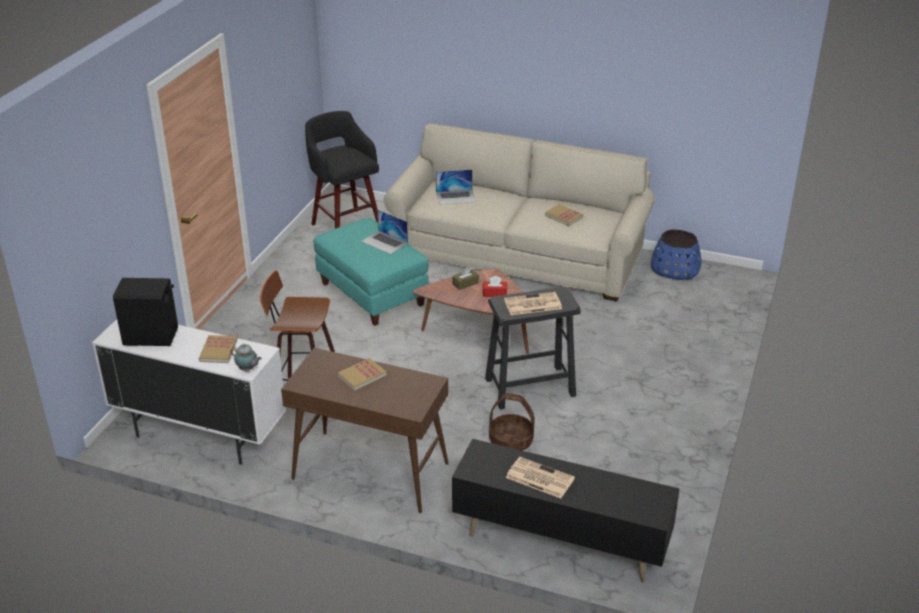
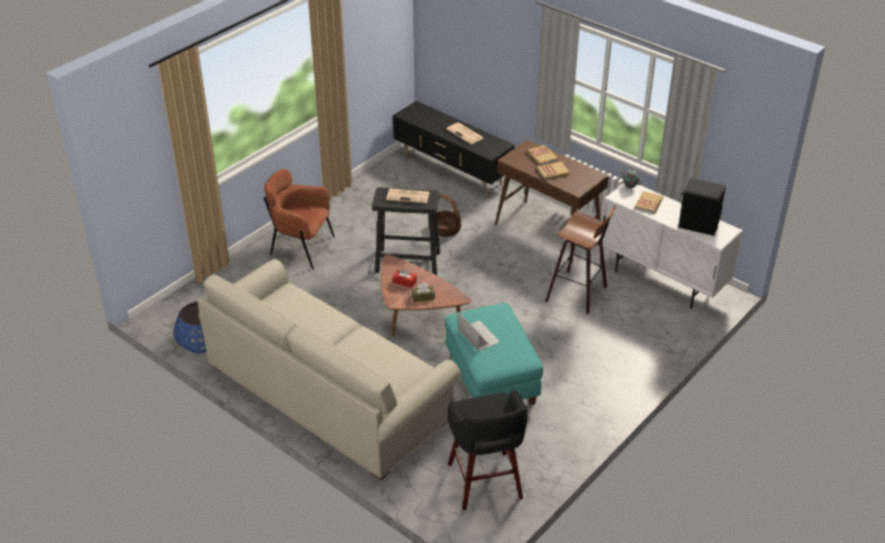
camera: 160 degrees left, 5 degrees up
laptop [436,169,476,205] -> none
book [545,204,583,226] -> book moved to [527,145,558,166]
none -> brown armchair [263,169,335,270]

